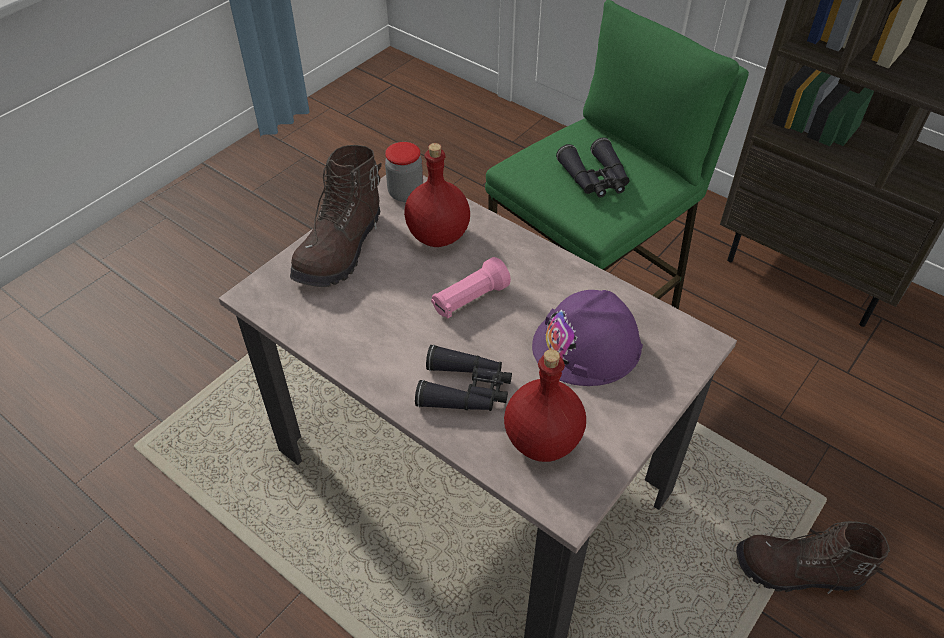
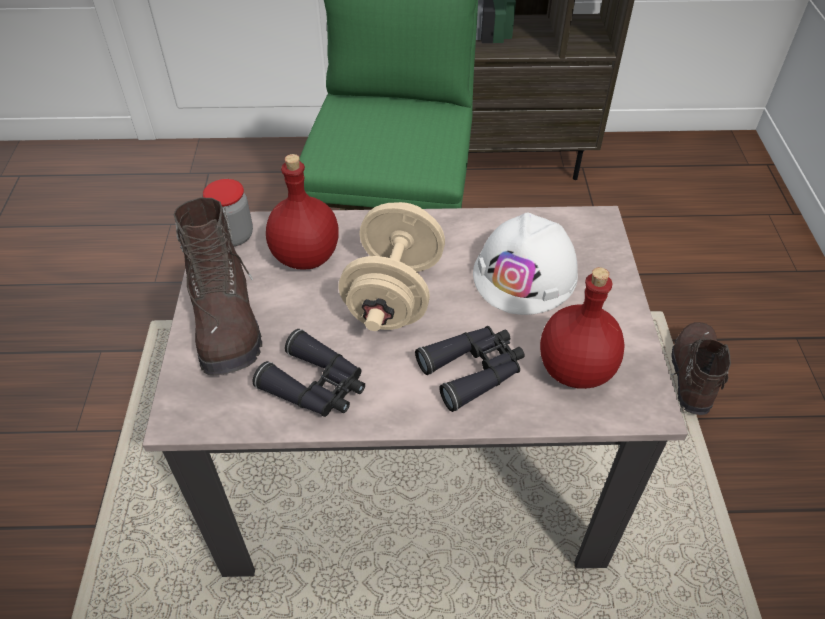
camera: 40 degrees left, 0 degrees up
pink flashlight [431,257,511,318] -> beige dumbbell [338,202,445,331]
purple hard hat [532,290,643,386] -> white hard hat [473,213,578,315]
black binoculars [556,137,629,198] -> black binoculars moved to [253,329,365,417]
brown boot [736,521,890,594] -> brown boot turned 135 degrees clockwise [671,322,731,415]

